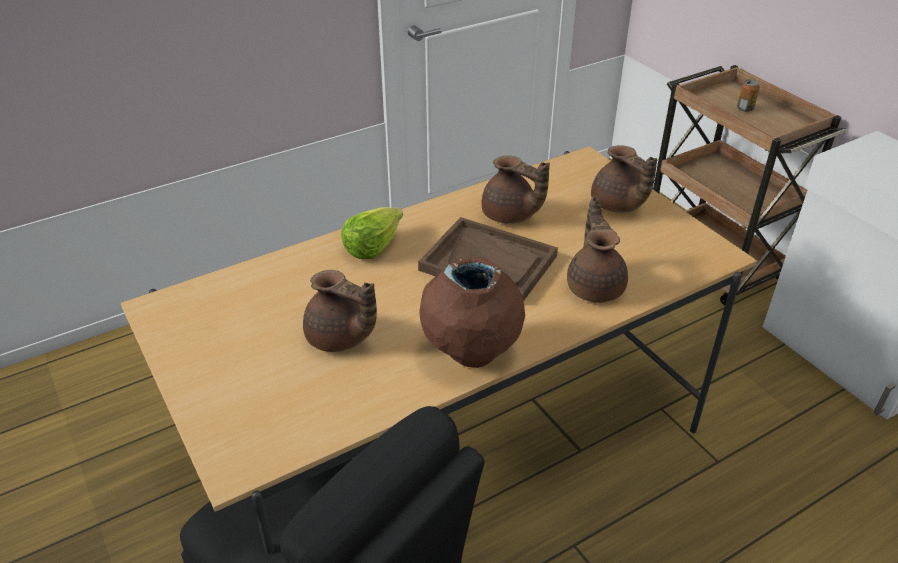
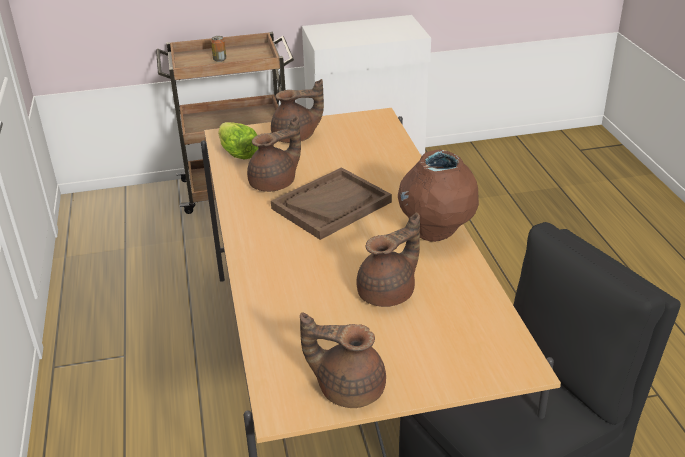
camera: 70 degrees left, 5 degrees down
lettuce [341,207,403,259] -> lettuce moved to [218,122,259,159]
brown teapot [567,196,628,302] -> brown teapot moved to [300,312,386,408]

